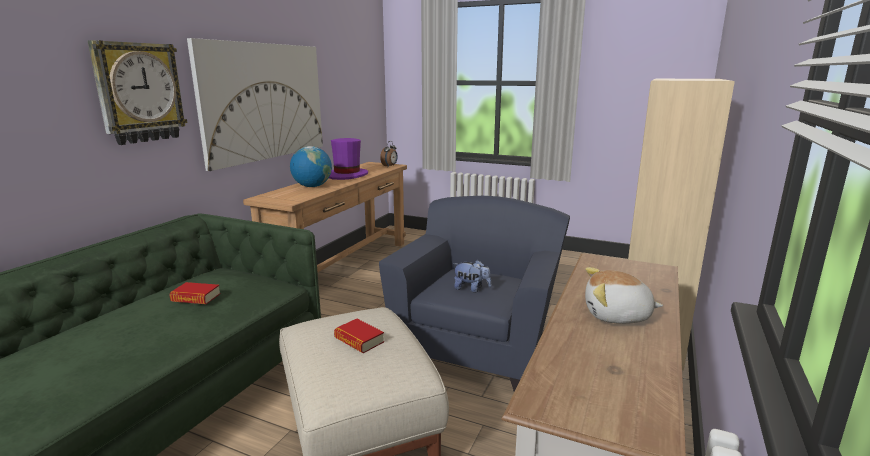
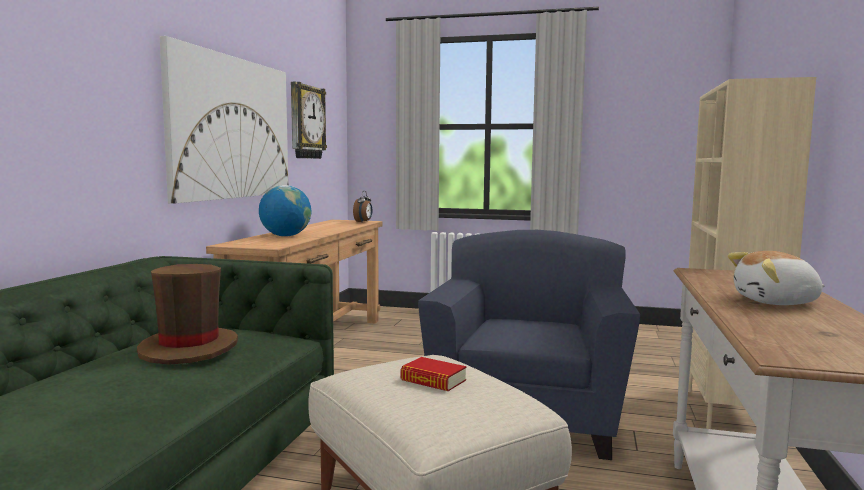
camera: 10 degrees left, 10 degrees down
wall clock [88,40,188,145] -> wall clock moved to [291,82,327,159]
book [169,282,221,304] -> brown hat [137,264,238,365]
purple hat [329,138,368,180] -> none
plush toy [453,260,491,292] -> none

